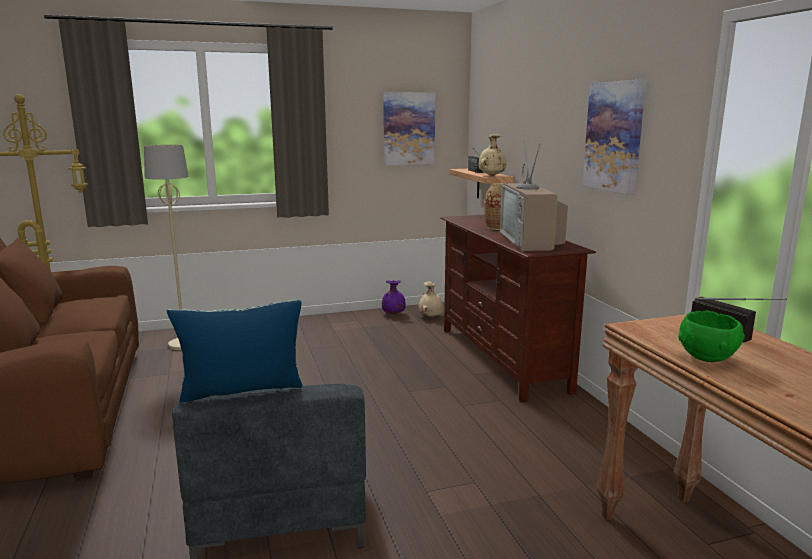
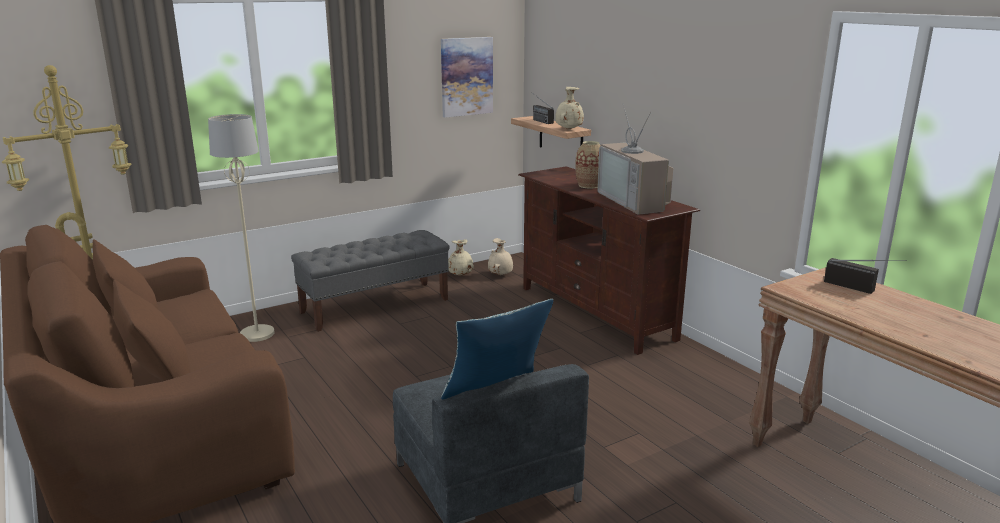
camera: 15 degrees left, 5 degrees up
purple vase [382,280,406,315] -> beige vase [448,239,474,276]
picture [582,80,646,195] -> none
green bowl [678,310,745,362] -> none
none -> grey bench [291,230,450,332]

